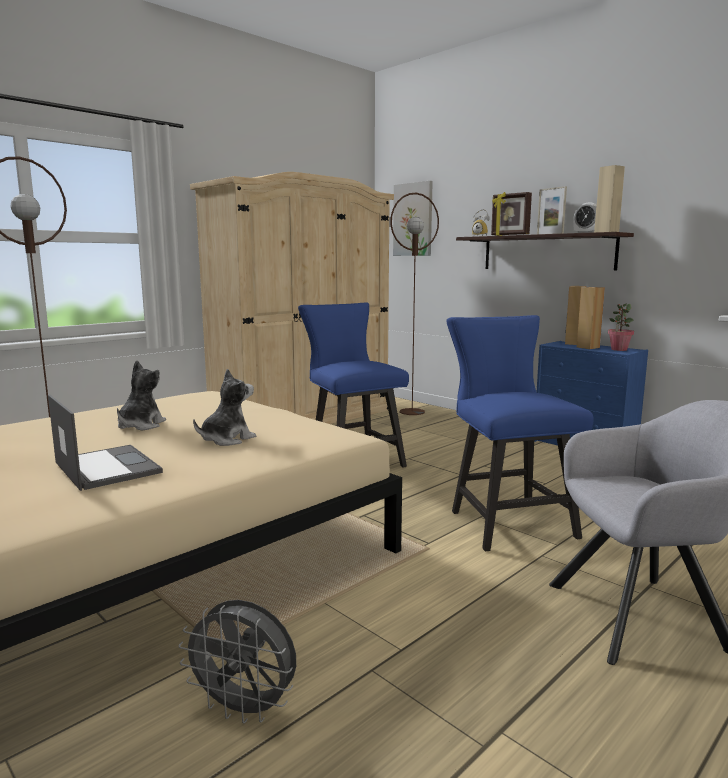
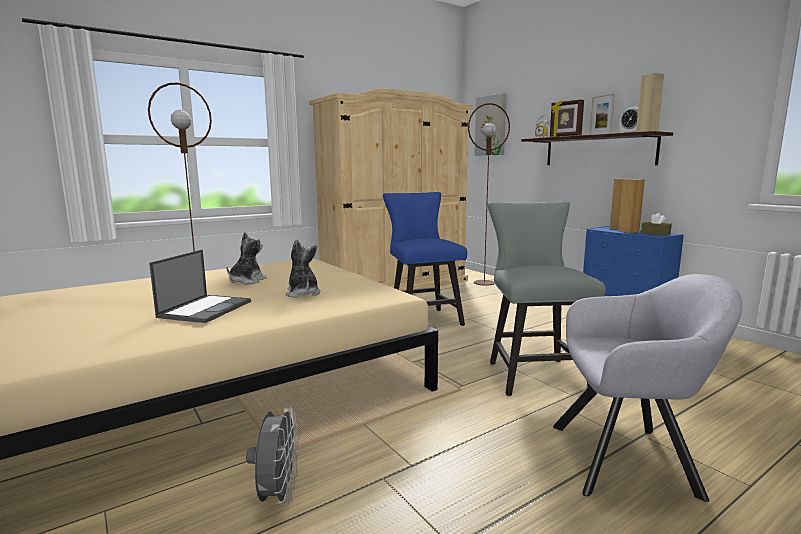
camera: 10 degrees right, 0 degrees up
laptop [48,395,163,491] -> laptop turned 45 degrees clockwise [149,250,251,323]
grey fan [179,600,296,724] -> grey fan turned 120 degrees counterclockwise [246,405,300,507]
plush toy [193,369,256,446] -> plush toy turned 75 degrees counterclockwise [286,239,321,298]
blue chair [447,315,594,551] -> grey chair [488,201,606,396]
potted plant [608,304,634,351] -> brown tissue box [641,213,672,236]

